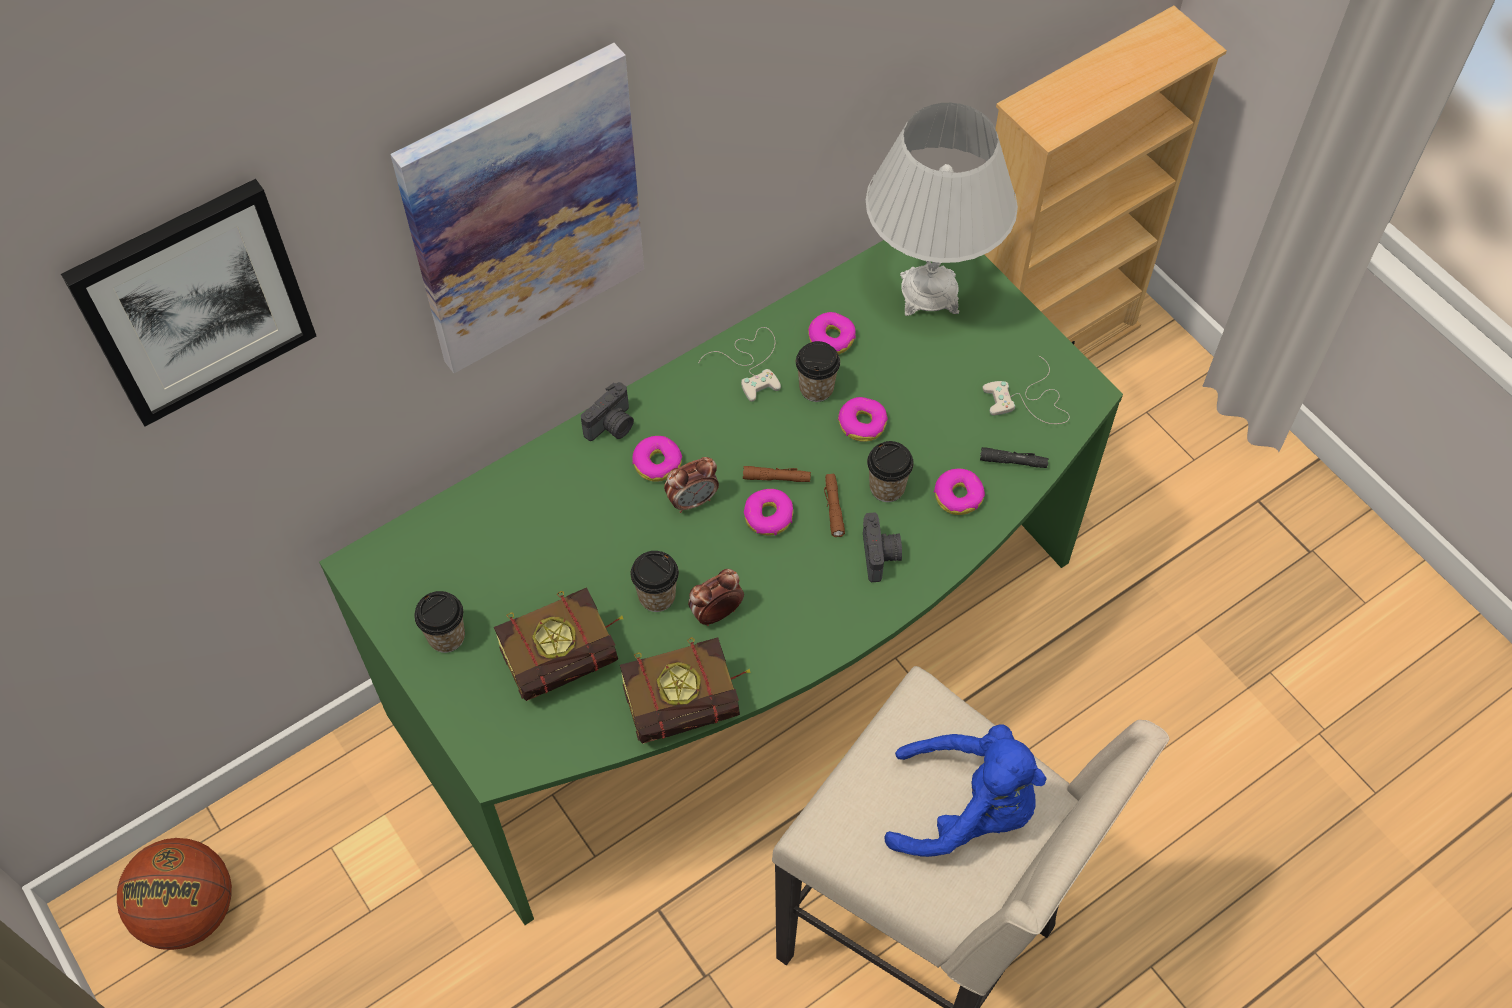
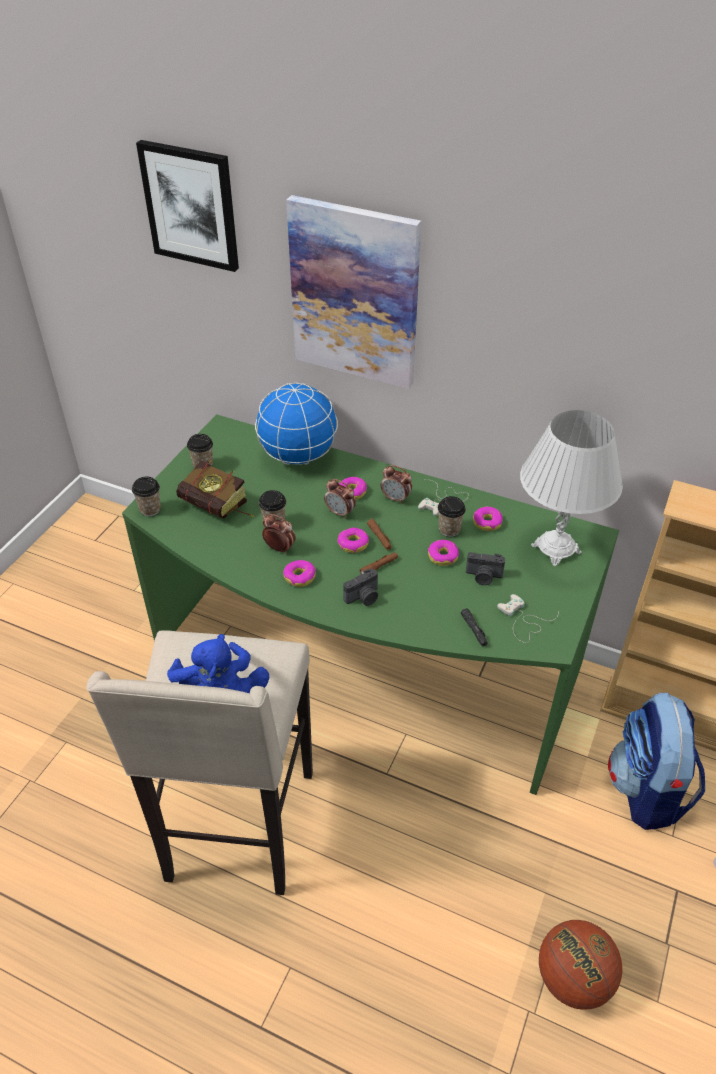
camera: 60 degrees right, 15 degrees down
basketball [117,838,232,950] -> basketball moved to [539,920,622,1010]
camera [581,382,634,441] -> camera moved to [466,552,505,585]
book [620,637,751,744] -> none
cup [867,441,914,502] -> cup moved to [132,477,161,516]
donut [934,469,985,515] -> donut moved to [283,560,316,587]
none -> globe [255,383,338,465]
none -> alarm clock [381,465,412,504]
none -> backpack [608,693,705,830]

